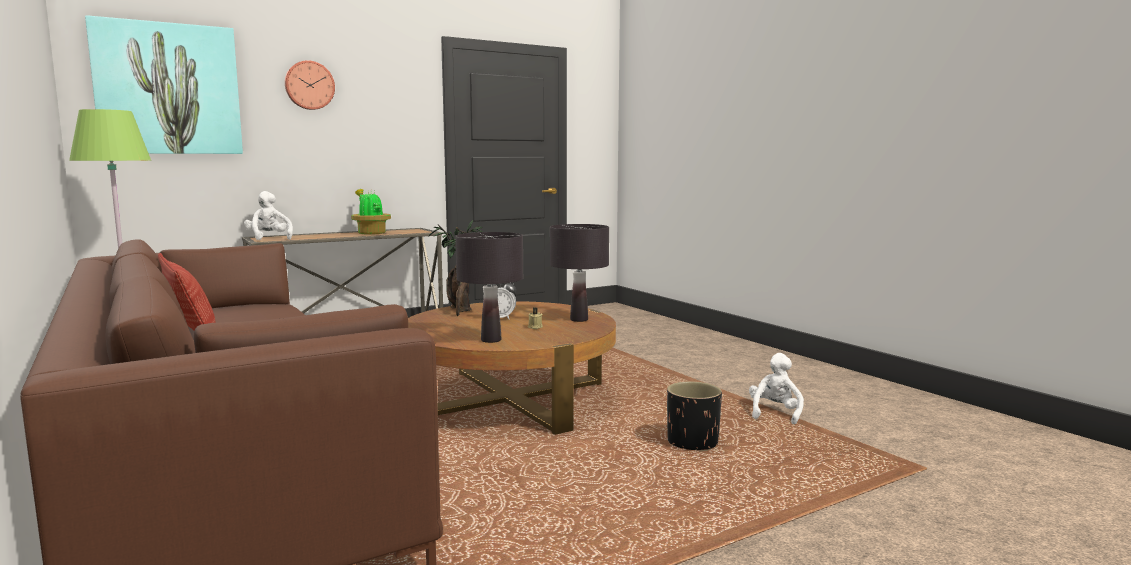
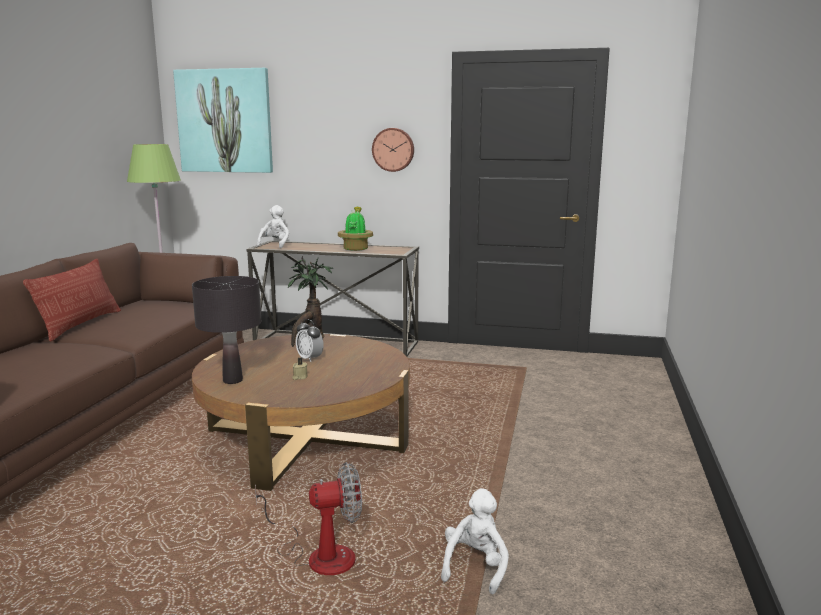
camera: 45 degrees right, 5 degrees up
wall clock [285,60,335,110] -> wall clock moved to [372,128,414,172]
black table lamp [550,224,609,322] -> none
black planter [667,381,722,451] -> fan [255,462,362,575]
white plush toy [749,353,804,424] -> white plush toy turned 45 degrees counterclockwise [441,488,509,595]

